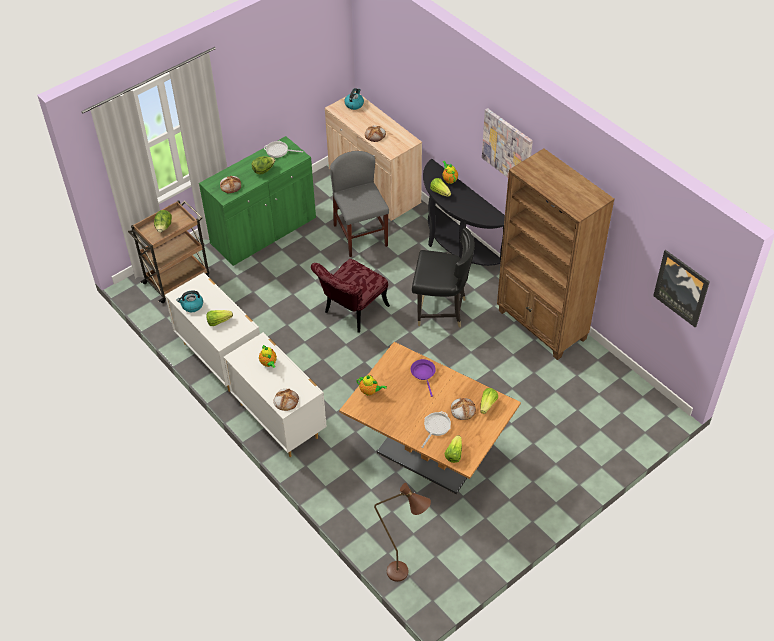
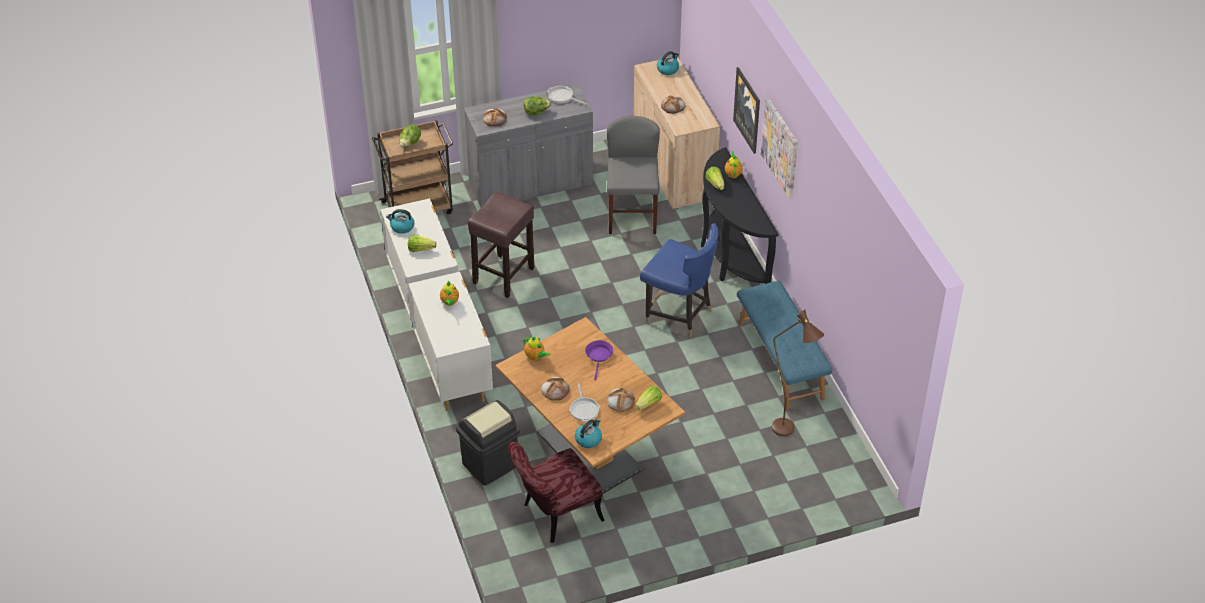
camera: 20 degrees right, 5 degrees down
green cabinet [199,136,316,266] -> grey cabinet [464,84,593,207]
bread [273,389,299,411] -> bread moved to [541,377,570,400]
red chair [311,259,390,333] -> red chair moved to [508,442,605,543]
brown floor lamp [374,483,431,582] -> brown floor lamp moved to [772,310,824,436]
black chair [412,228,475,327] -> blue chair [640,223,718,337]
frying pan [422,411,451,448] -> frying pan turned 120 degrees clockwise [569,383,600,421]
lettuce [445,435,462,463] -> kettle [575,419,602,448]
brown bookcase [497,148,615,360] -> blue bench [737,281,832,410]
picture [653,250,710,327] -> picture moved to [733,67,760,154]
none -> black trash can [456,400,520,485]
none -> brown stool [468,192,534,298]

